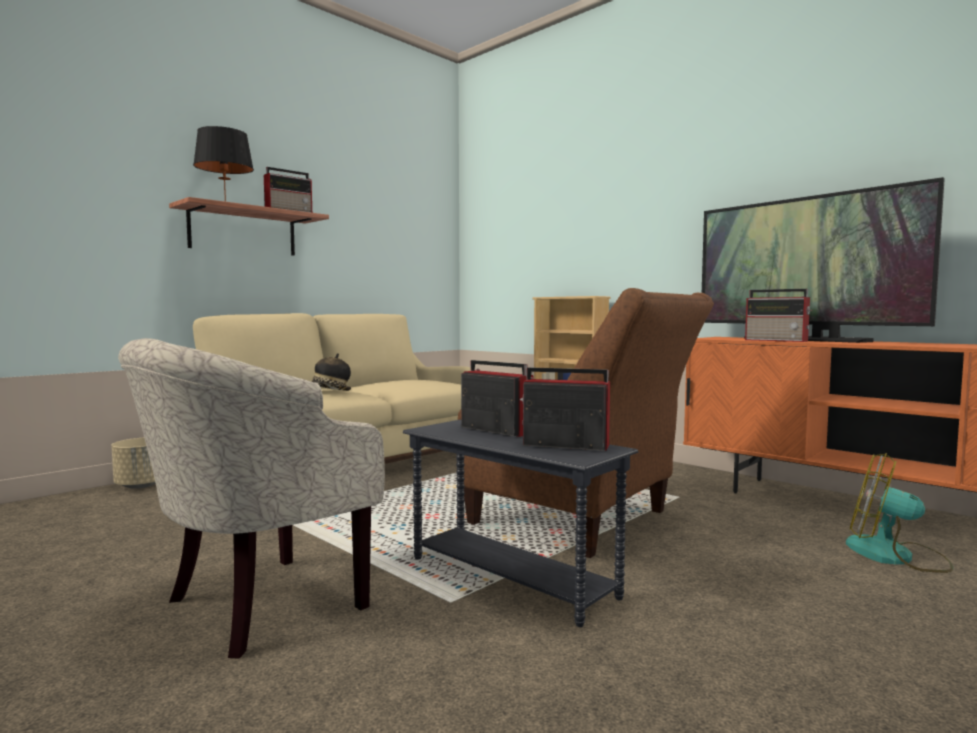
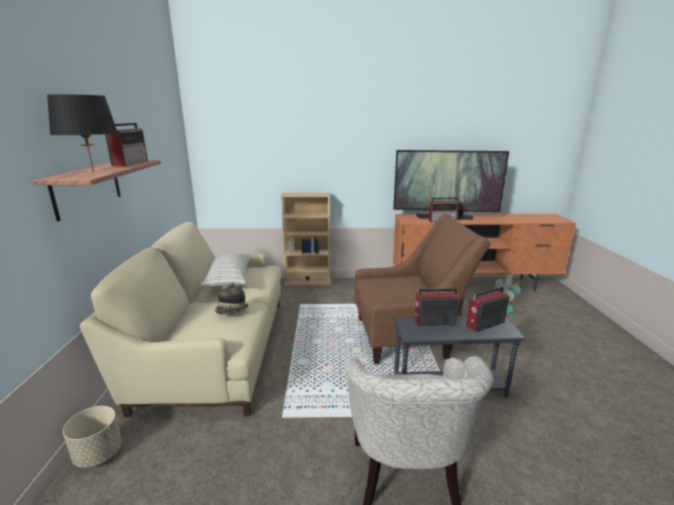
camera: 45 degrees left, 15 degrees up
none -> pillow [200,253,252,287]

